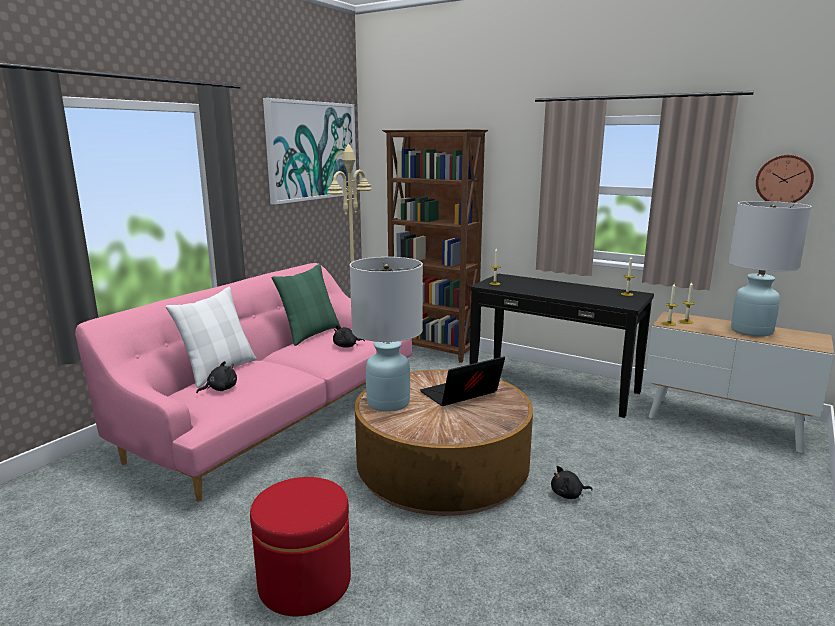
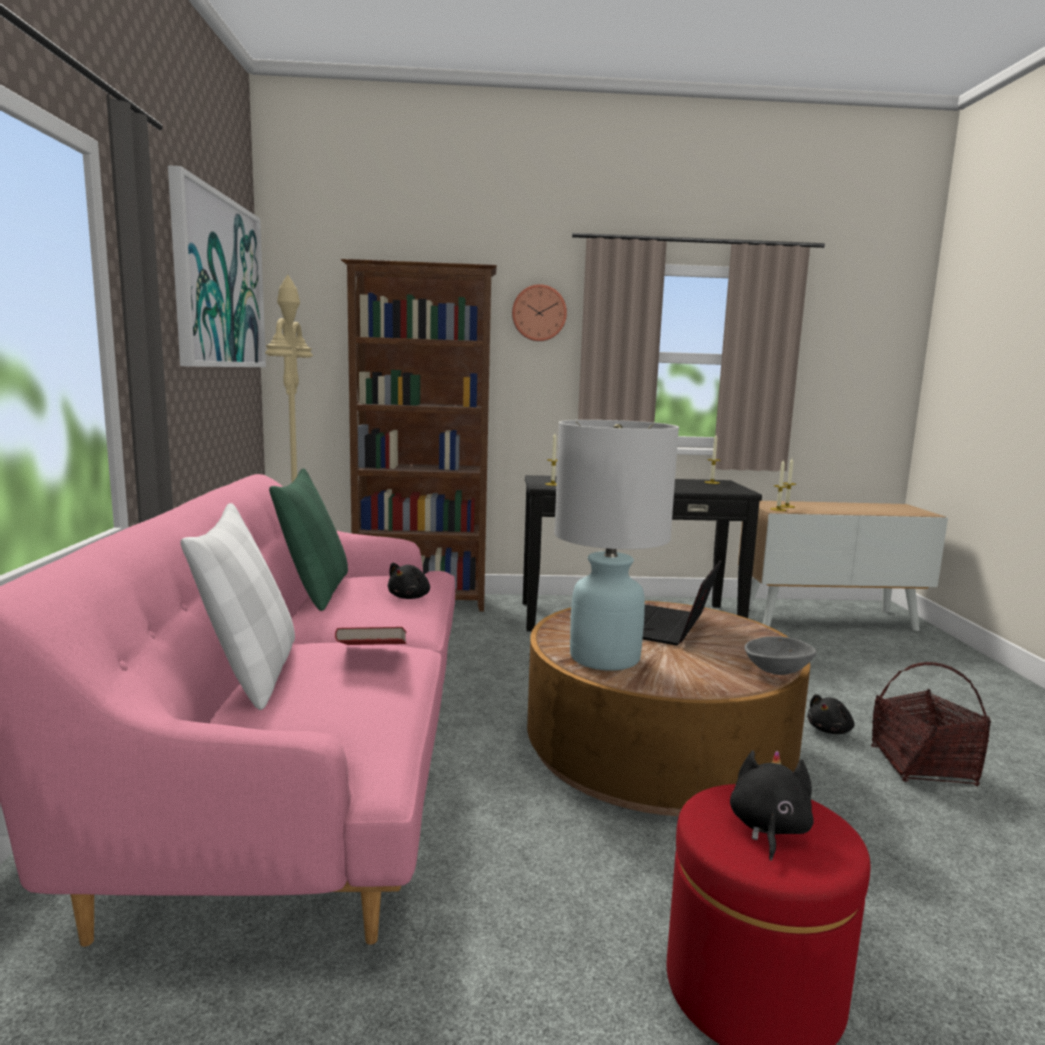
camera: 35 degrees left, 5 degrees down
black plush toy [196,361,237,393] -> black plush toy moved to [730,750,814,861]
white table lamp [728,201,812,337] -> none
wall clock [756,155,814,203] -> wall clock moved to [512,284,567,341]
none -> red book [335,627,407,645]
none -> grey bowl [745,636,817,675]
none -> basket [871,662,991,786]

